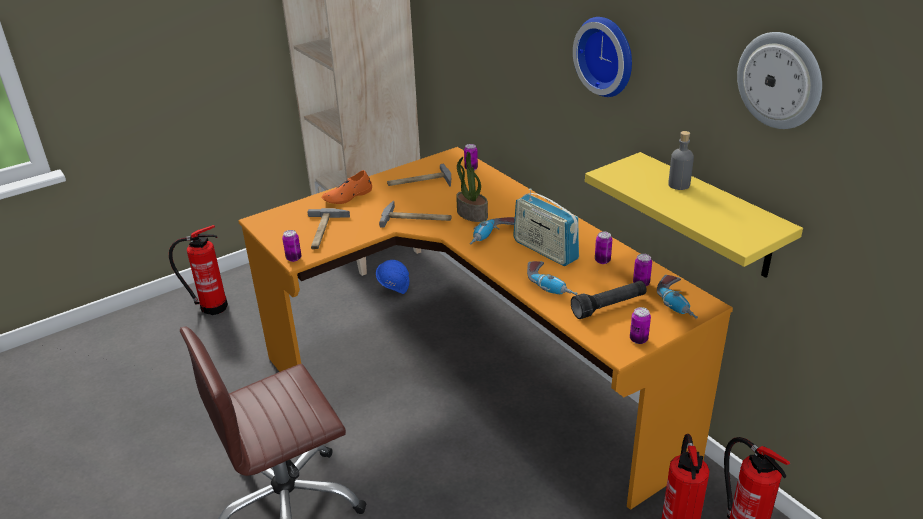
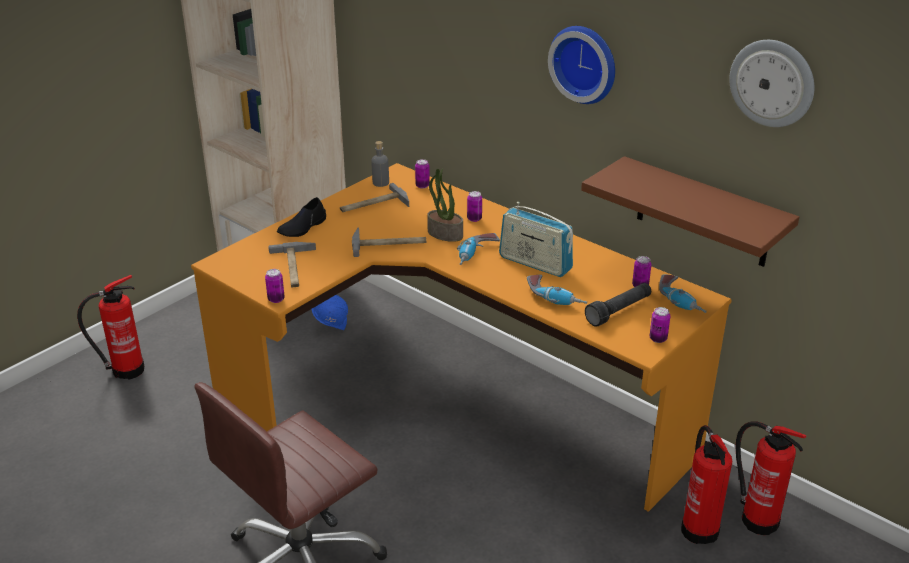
camera: 15 degrees left, 0 degrees up
orange shoe [321,170,372,204] -> black shoe [277,197,326,237]
yellow shelf [585,152,803,278] -> brown shelf [581,156,799,267]
can [595,232,612,264] -> can moved to [467,191,482,222]
grey bottle [668,131,694,190] -> grey bottle moved to [371,141,389,187]

